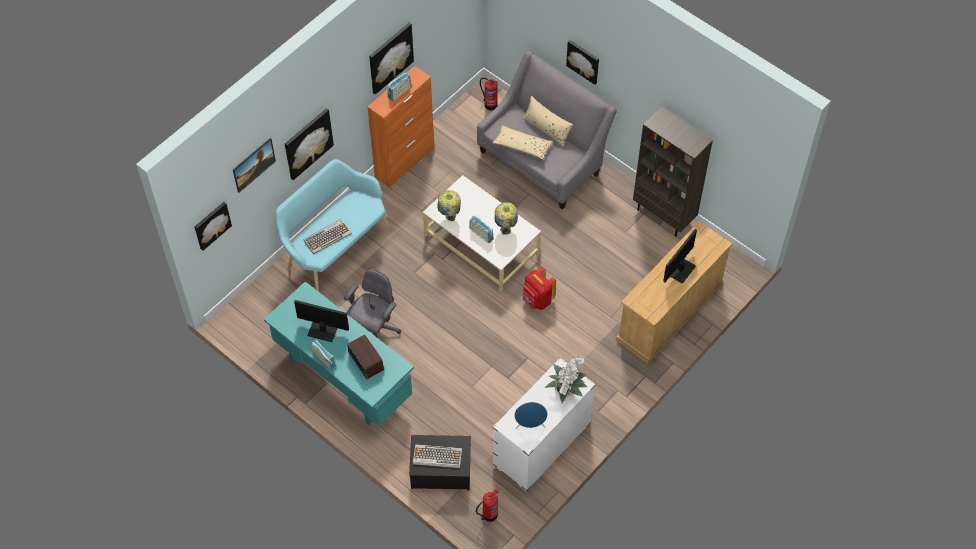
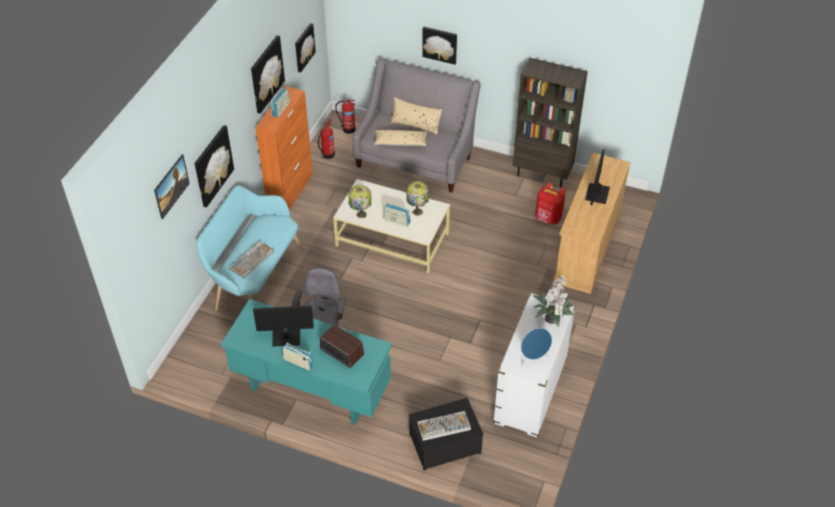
camera: 20 degrees left, 10 degrees down
picture [195,202,232,251] -> picture moved to [295,23,316,73]
fire extinguisher [476,489,499,522] -> fire extinguisher moved to [318,119,335,159]
red backpack [522,267,556,310] -> red backpack moved to [535,182,566,224]

